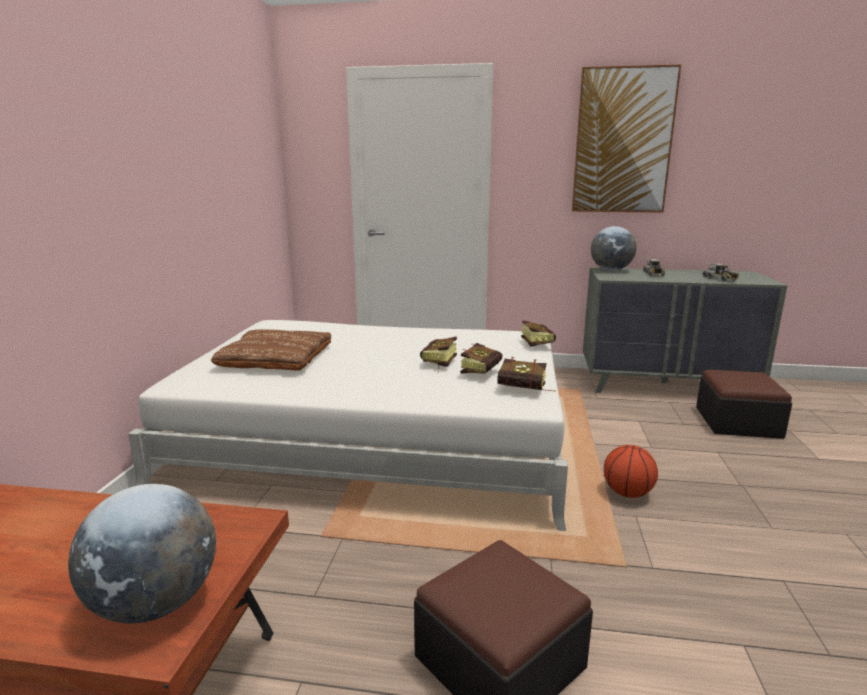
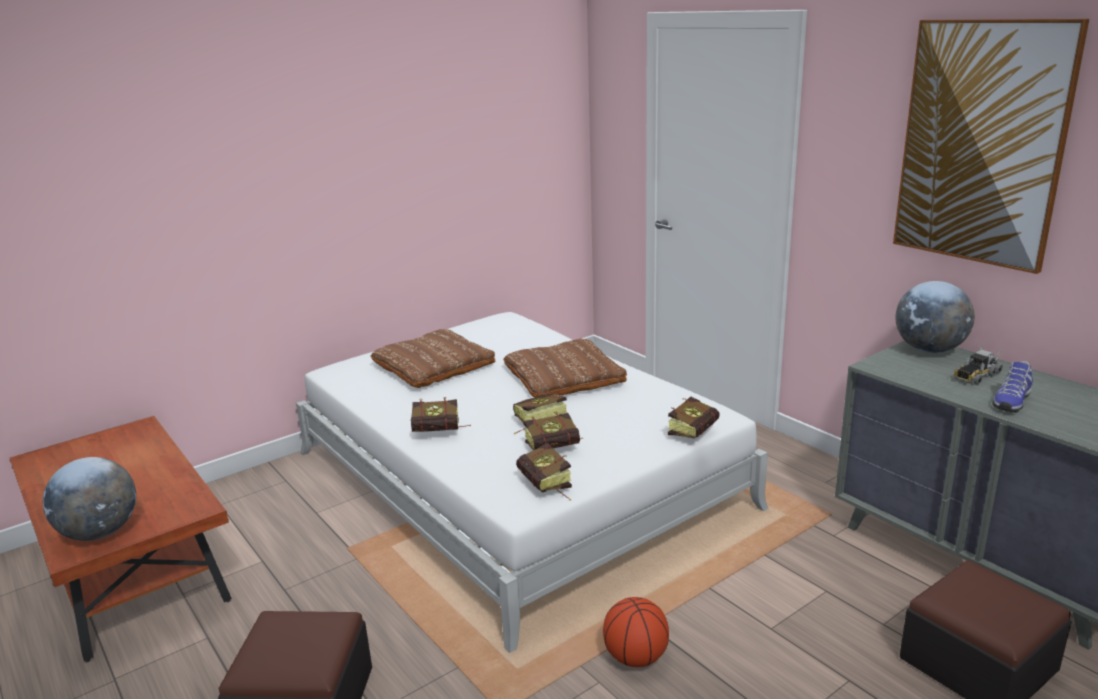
camera: 45 degrees right, 5 degrees up
toy truck [702,262,739,281] -> none
none -> book [411,397,471,432]
none -> brown pillow [503,339,627,398]
none -> shoe [992,361,1033,413]

